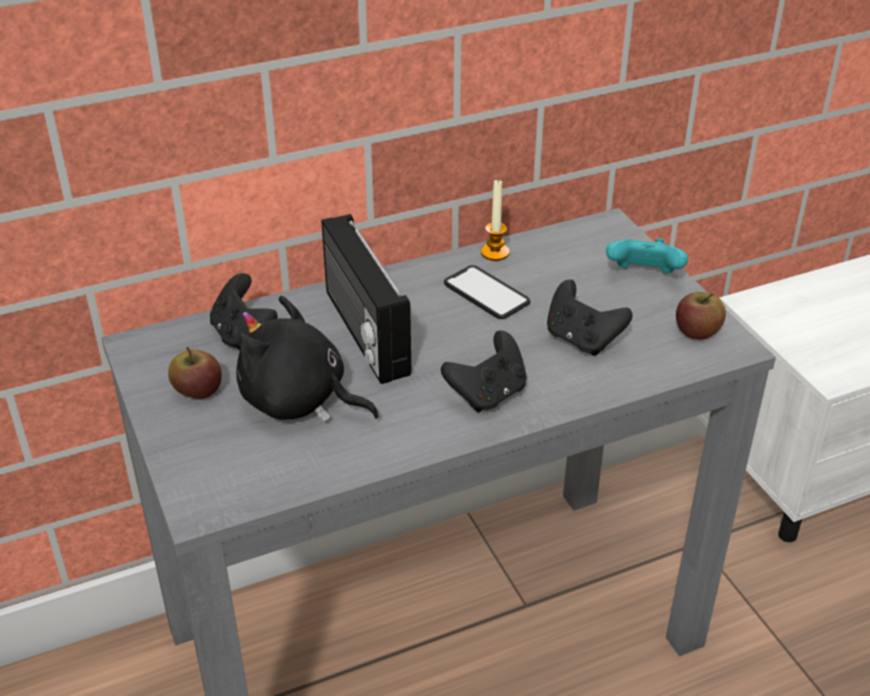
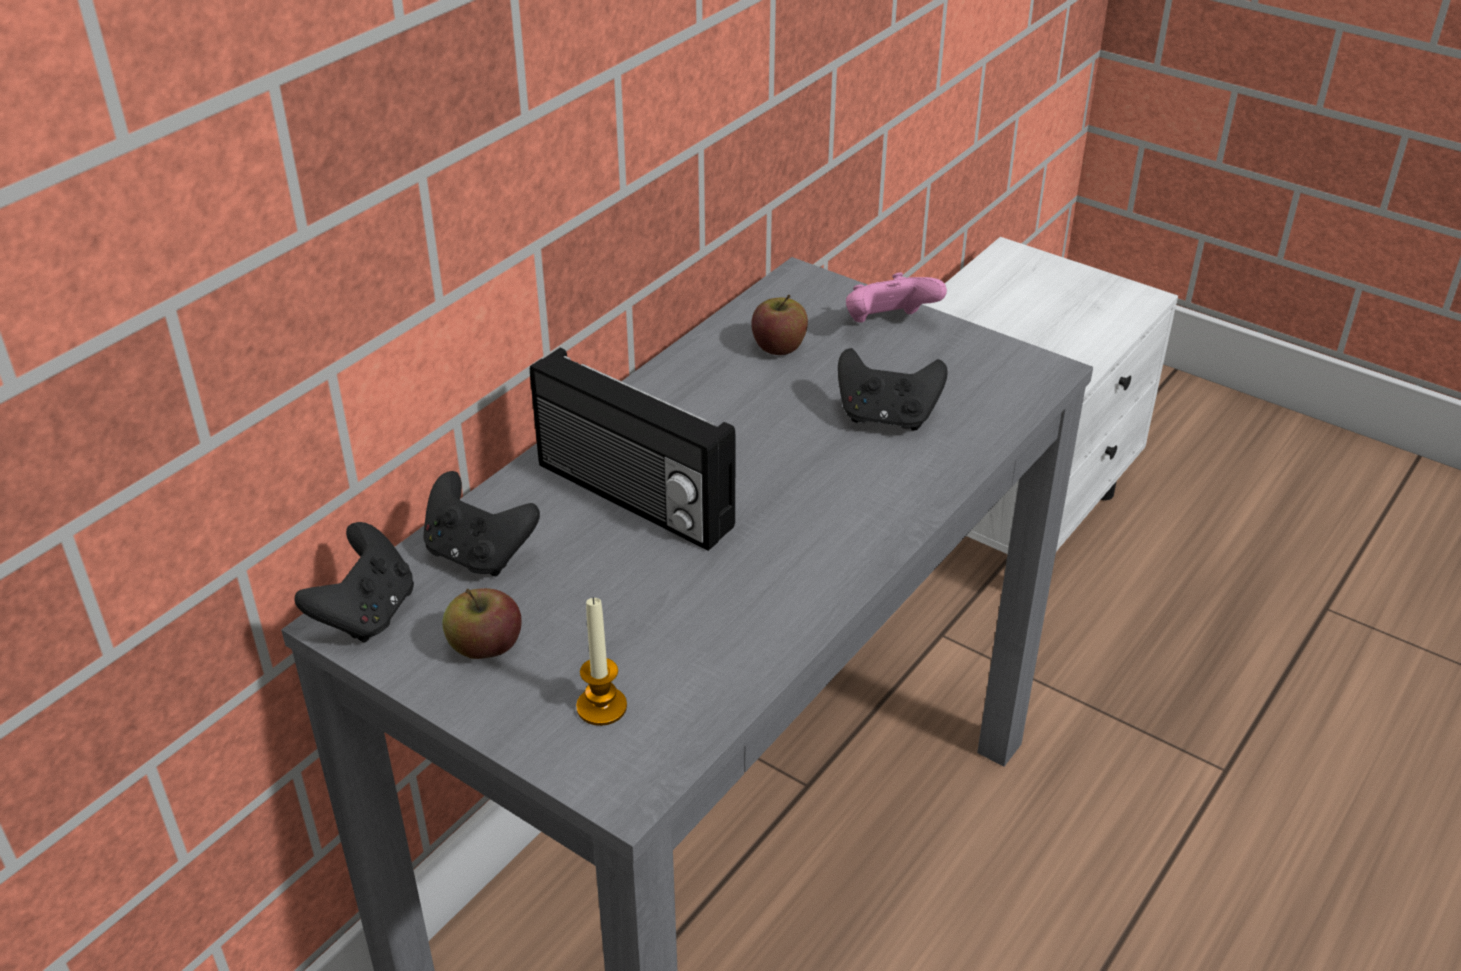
camera: 30 degrees left, 0 degrees up
black plush toy [236,296,379,422] -> none
black game controller [441,331,527,413] -> black game controller moved to [295,522,414,643]
phone [444,265,531,319] -> none
candle [481,180,510,261] -> candle moved to [576,597,627,726]
turquoise game controller [606,238,688,274] -> pink game controller [846,273,947,323]
apple [676,292,726,340] -> apple moved to [751,295,808,355]

